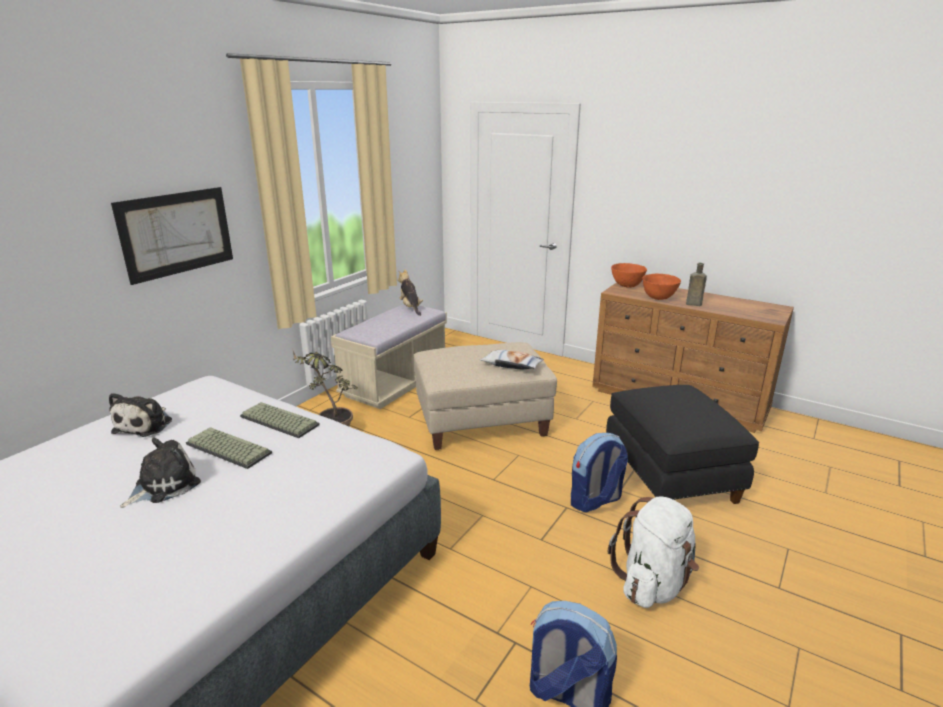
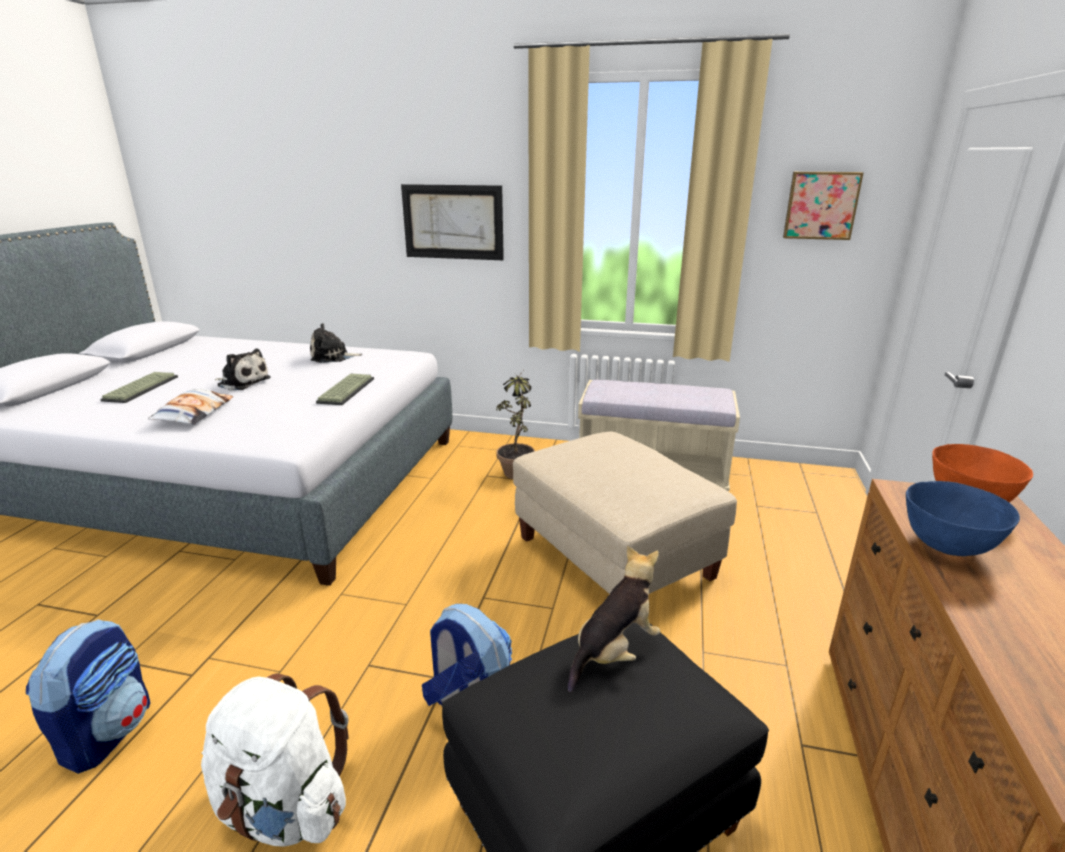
camera: 70 degrees right, 0 degrees up
keyboard [186,427,272,469] -> keyboard moved to [100,372,178,403]
plush toy [398,269,423,316] -> plush toy moved to [568,546,660,693]
pillow [480,350,544,370] -> pillow moved to [148,389,233,425]
orange bowl [642,274,681,300] -> blue bowl [906,481,1020,556]
brown bottle [686,263,707,306] -> none
none -> picture [783,172,864,240]

